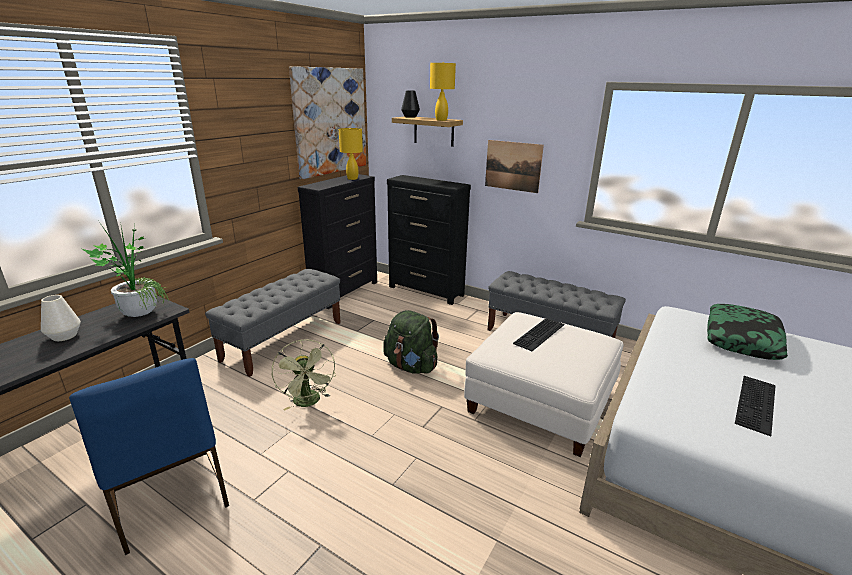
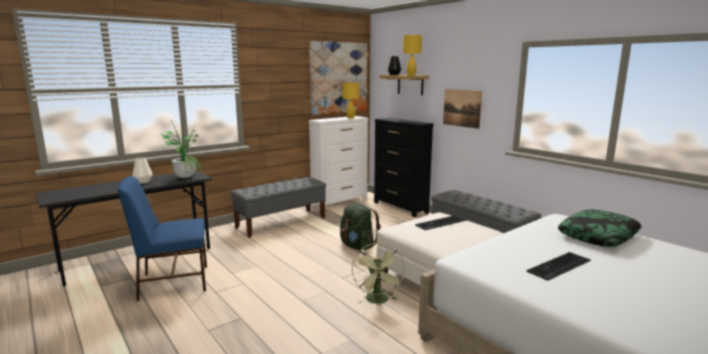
camera: 20 degrees right, 10 degrees down
blue chair [69,358,229,555] -> blue chair turned 90 degrees clockwise [117,176,207,301]
green fan [272,339,336,410] -> green fan moved to [352,243,404,304]
black dresser [298,174,377,309] -> white dresser [309,116,368,209]

